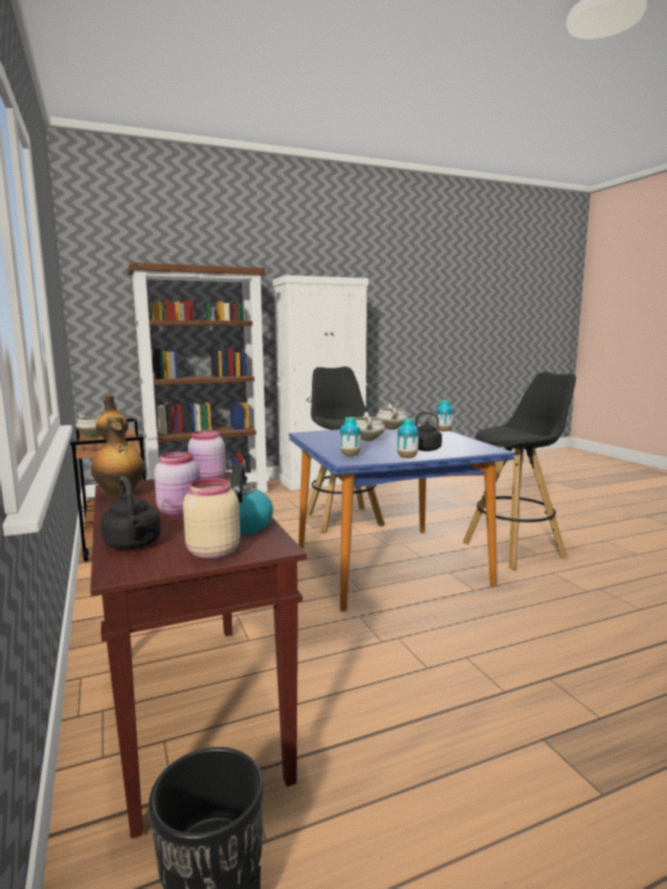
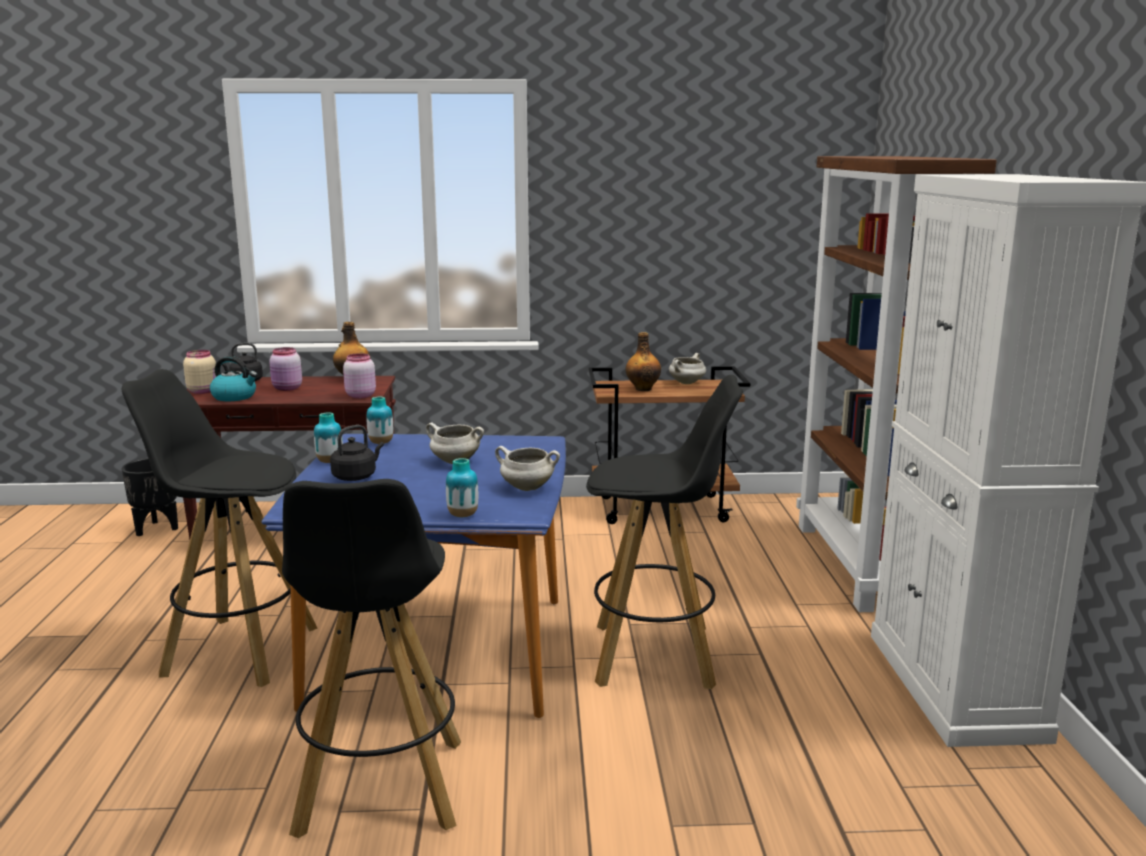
camera: 110 degrees right, 5 degrees up
none -> black stool [122,369,318,687]

